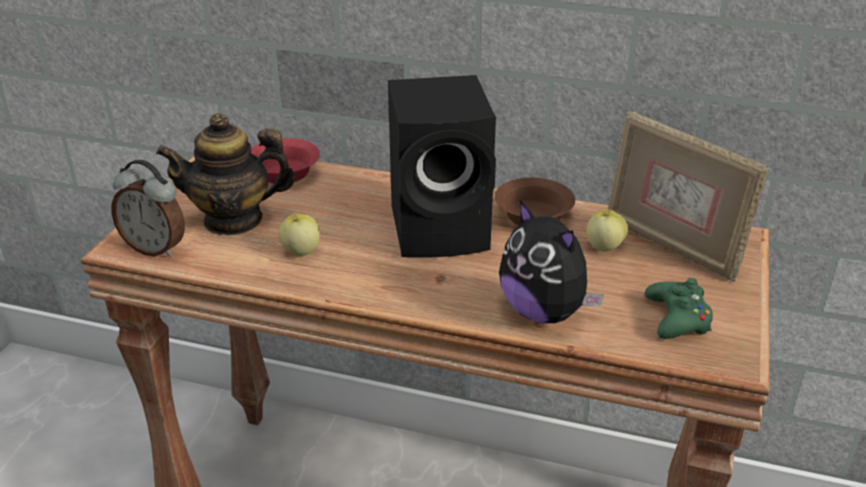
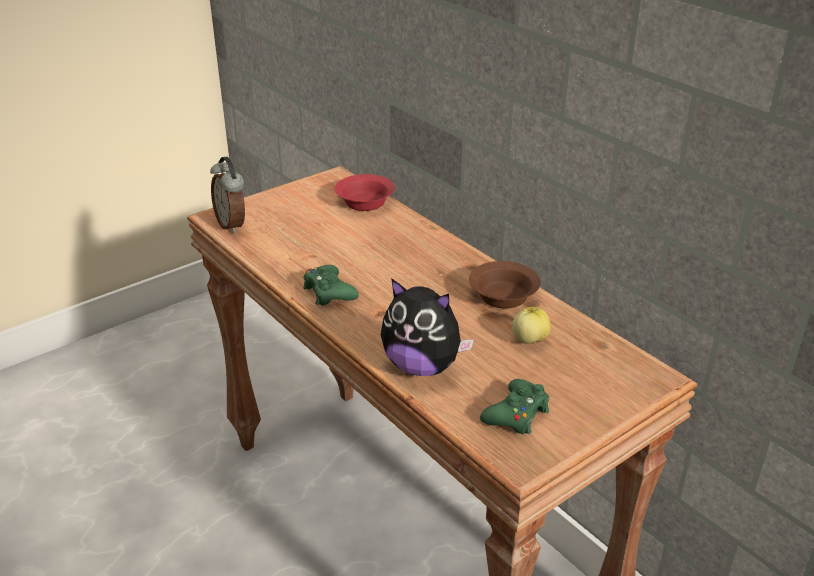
camera: 35 degrees right, 0 degrees up
teapot [156,113,295,235] -> none
apple [279,214,320,256] -> none
black speaker [388,75,496,258] -> none
plush toy [499,200,604,323] -> plush toy turned 60 degrees counterclockwise [381,278,474,376]
picture frame [608,111,769,282] -> none
none -> green game controller [303,265,359,305]

